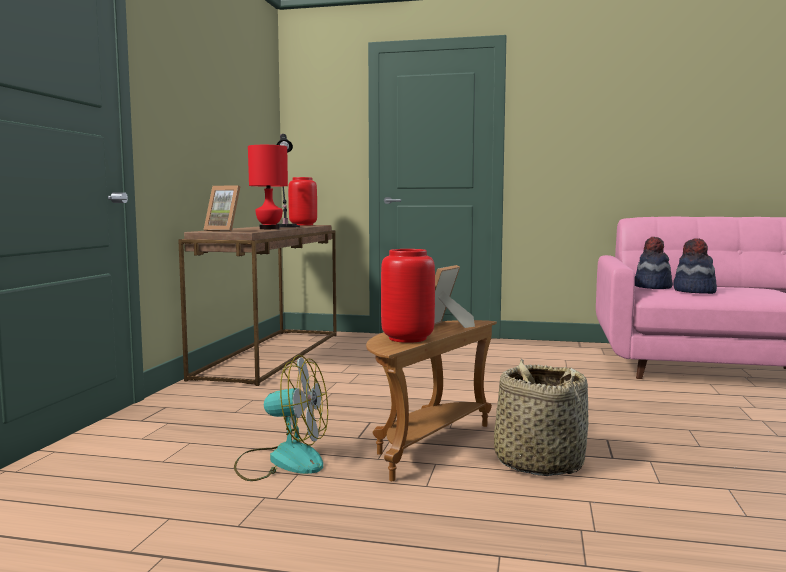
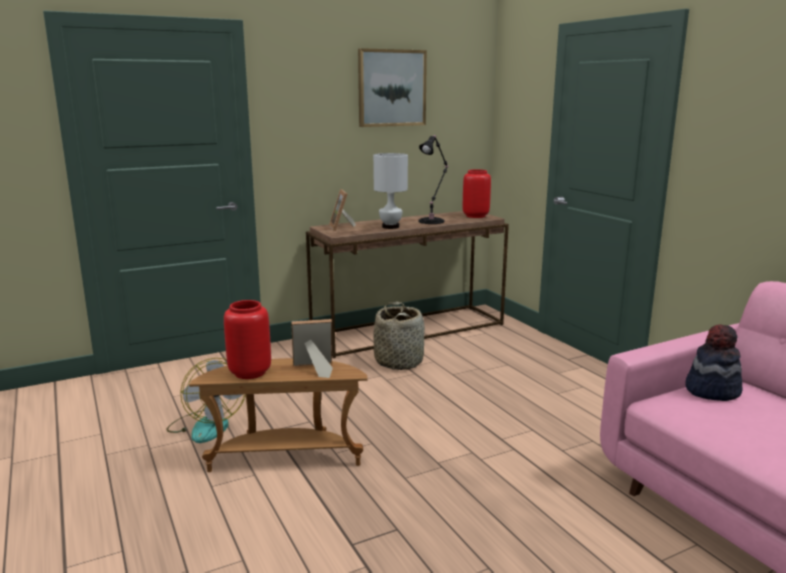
camera: 50 degrees right, 10 degrees up
red table lamp [248,145,288,229] -> white table lamp [373,153,408,229]
basket [494,359,588,476] -> basket moved to [373,302,425,370]
hat [674,238,717,294] -> none
none -> picture [358,48,427,127]

